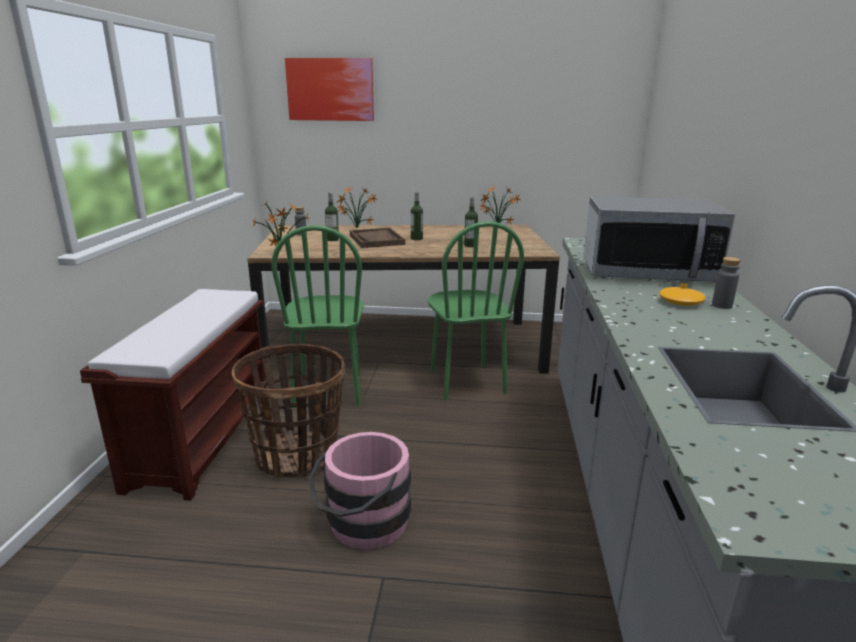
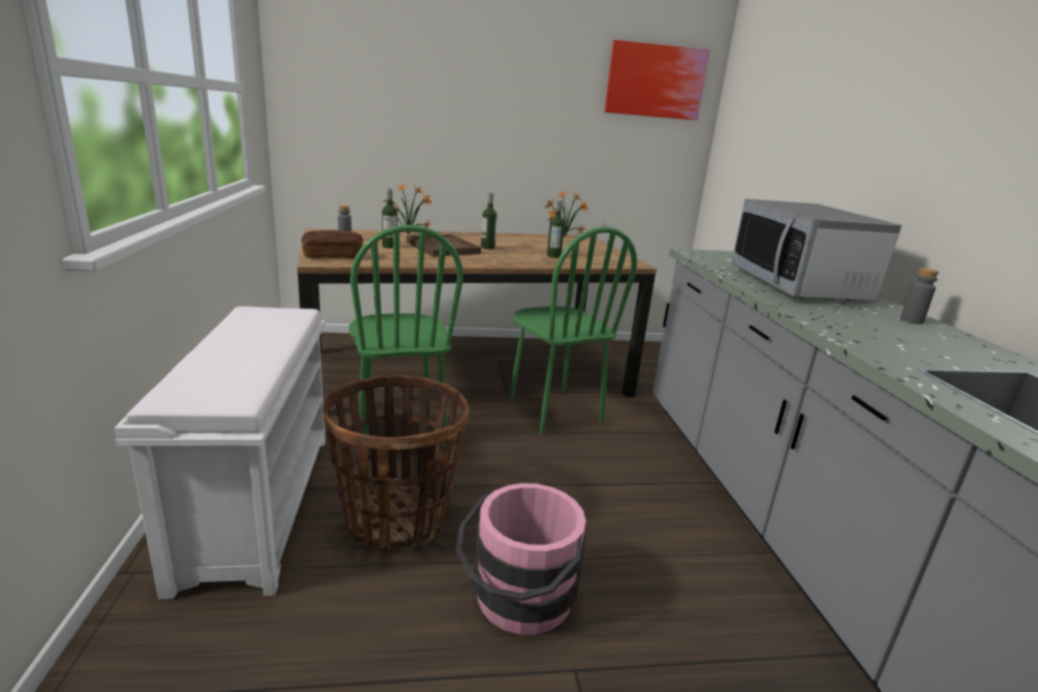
camera: 15 degrees left, 0 degrees up
brown bench [80,289,267,501] -> white bench [114,306,326,599]
potted plant [253,202,310,246] -> bread [301,230,363,258]
picture [285,58,374,121] -> picture moved to [605,40,710,120]
microwave [584,196,735,282] -> microwave turned 90 degrees clockwise [731,199,902,301]
orange vase [660,284,705,306] -> none

